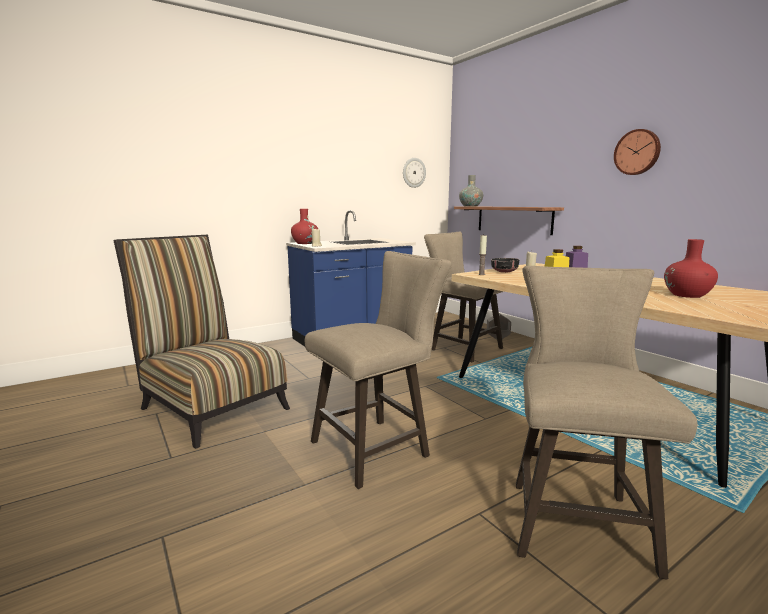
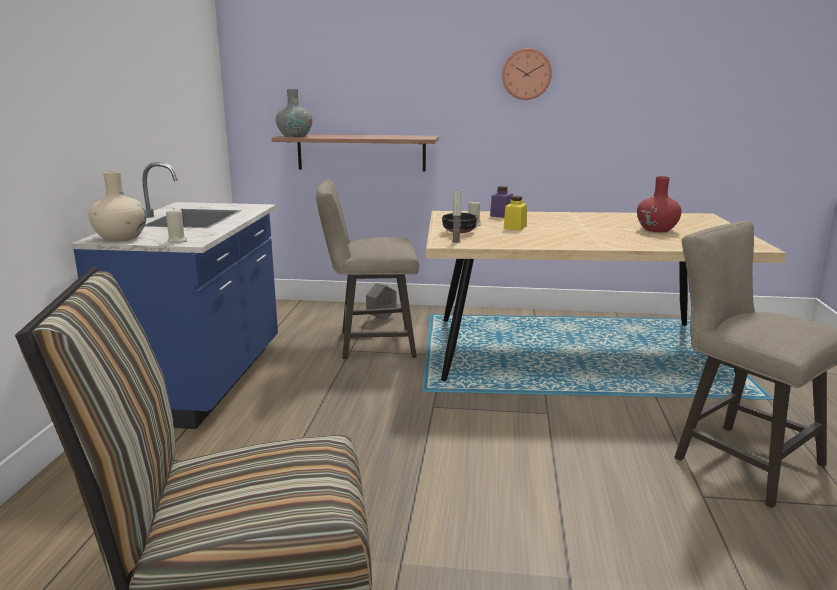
camera: 50 degrees left, 5 degrees up
red vase [291,209,318,244] -> beige vase [89,171,147,242]
beige stool [305,251,452,489] -> none
wall clock [403,158,426,188] -> none

